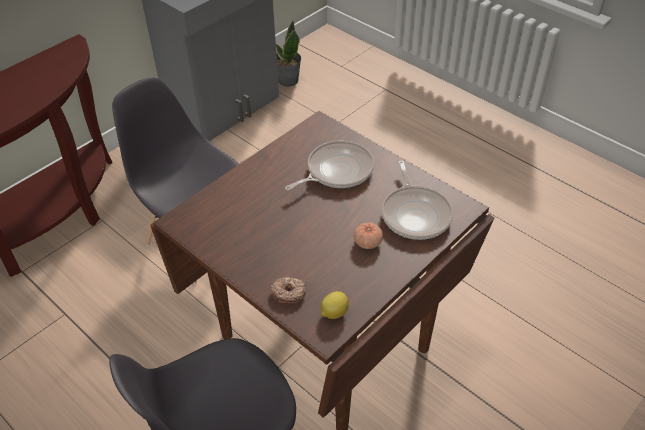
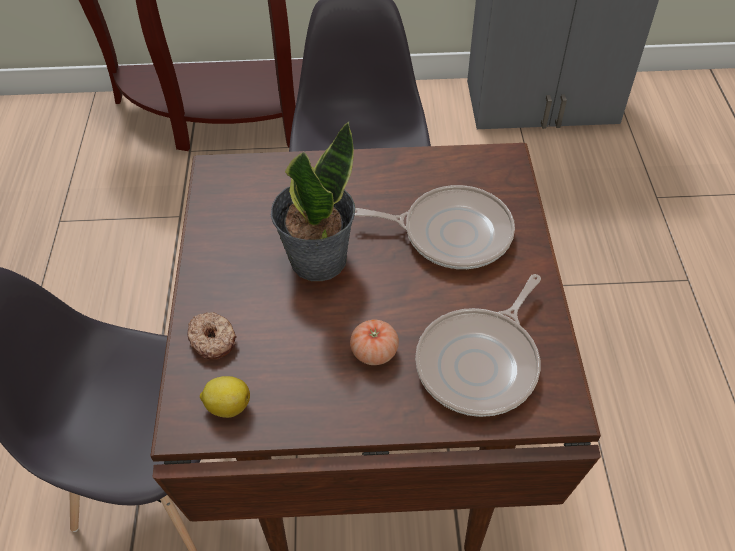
camera: 45 degrees right, 5 degrees up
potted plant [276,21,301,87] -> potted plant moved to [271,122,355,281]

